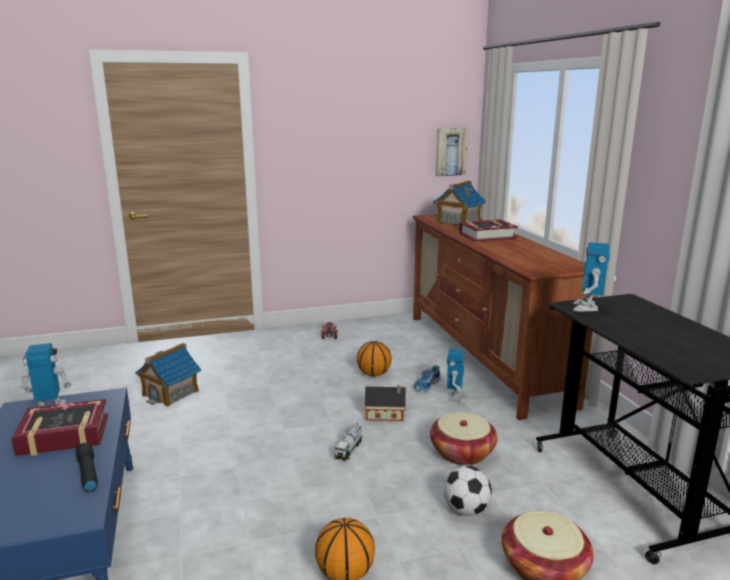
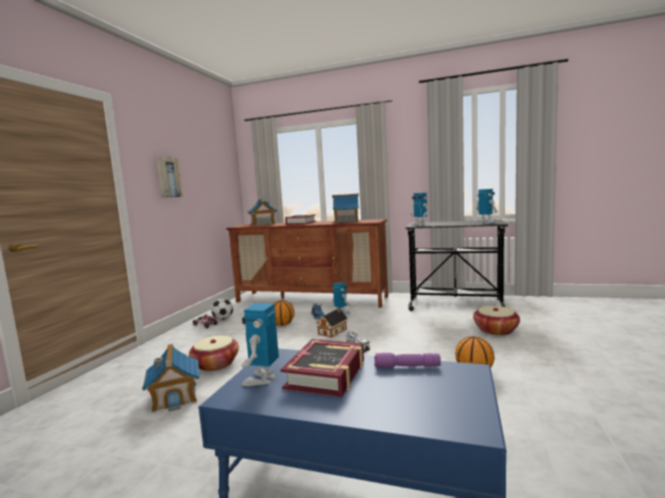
camera: 55 degrees left, 10 degrees down
black flashlight [76,443,98,492] -> purple flashlight [374,353,441,368]
basket [430,412,497,465] -> basket moved to [189,336,239,371]
picture [436,128,468,176] -> picture moved to [156,156,183,198]
football [444,466,492,516] -> football moved to [211,298,233,320]
none -> toy house [332,193,359,223]
none -> toy robot [476,189,498,224]

